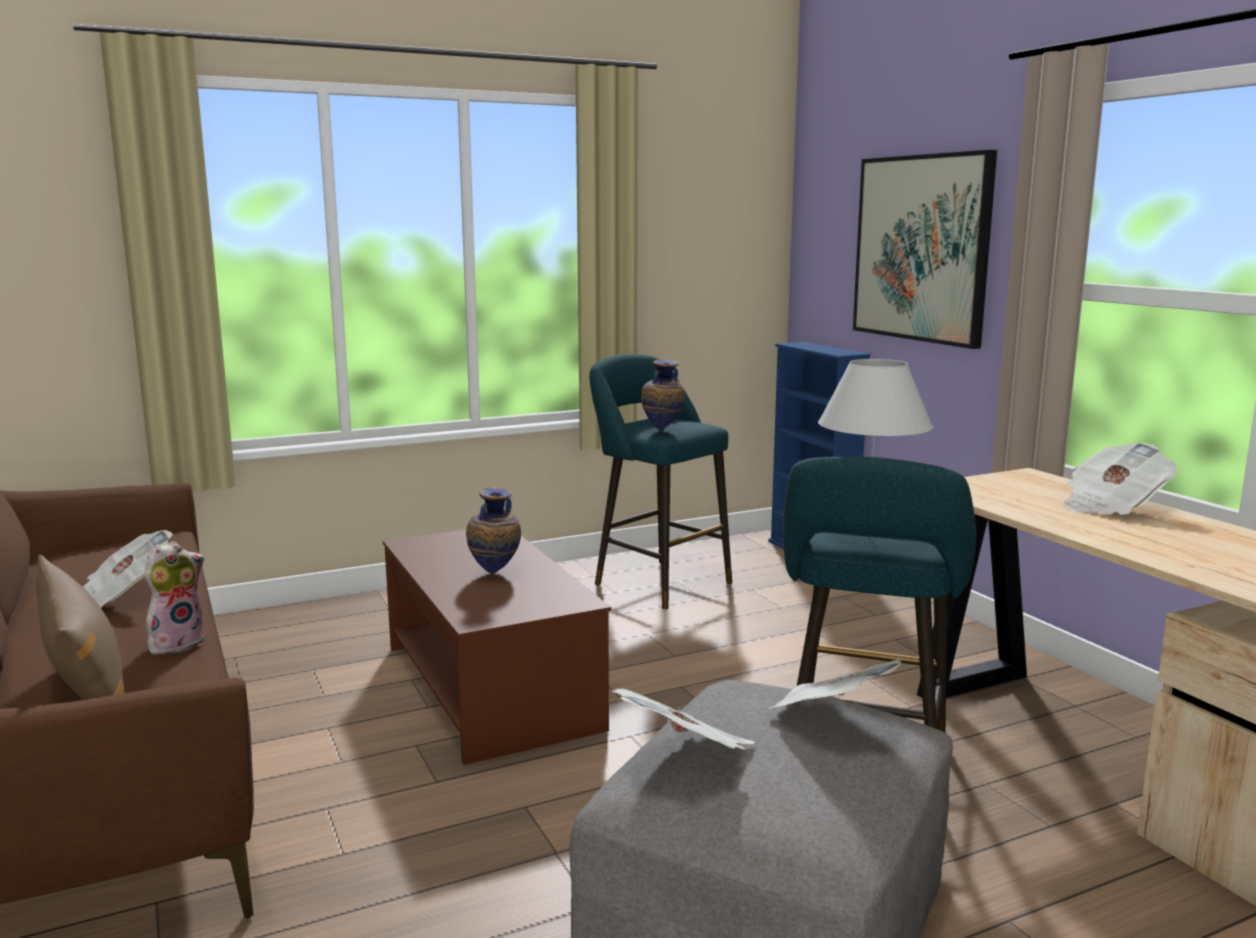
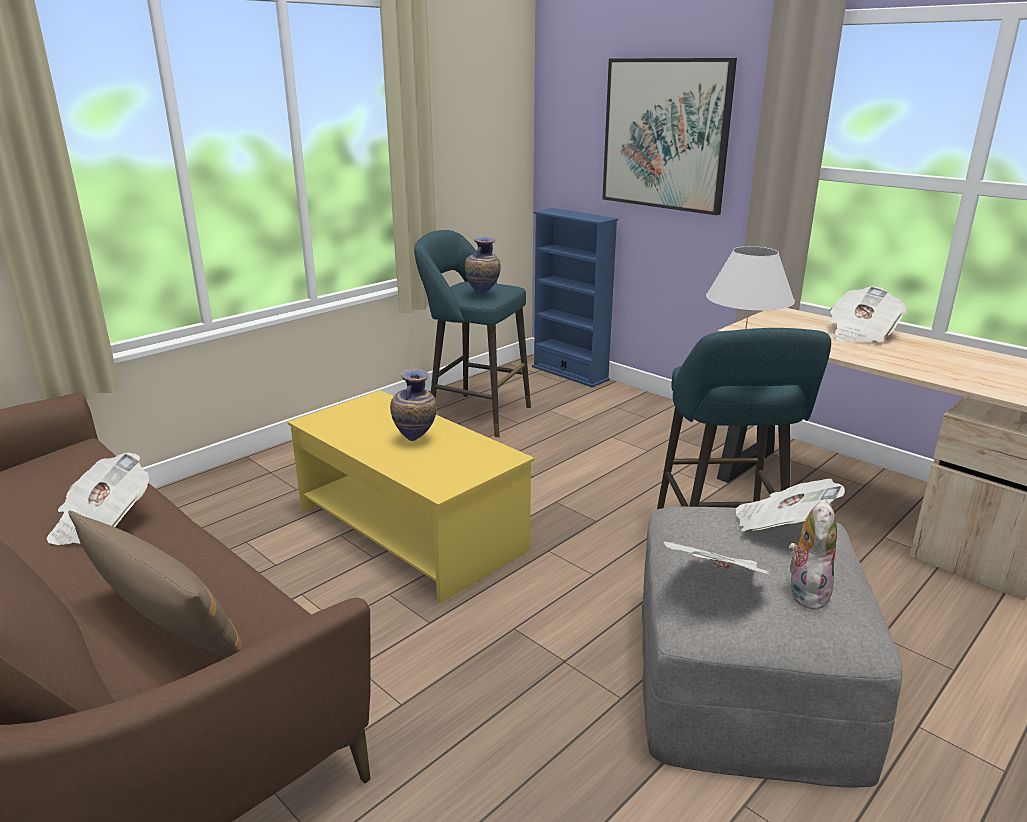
camera: 20 degrees left, 10 degrees up
plush toy [144,541,204,655] -> plush toy moved to [788,499,837,610]
brown coffee table [383,530,611,765] -> yellow coffee table [288,390,534,603]

